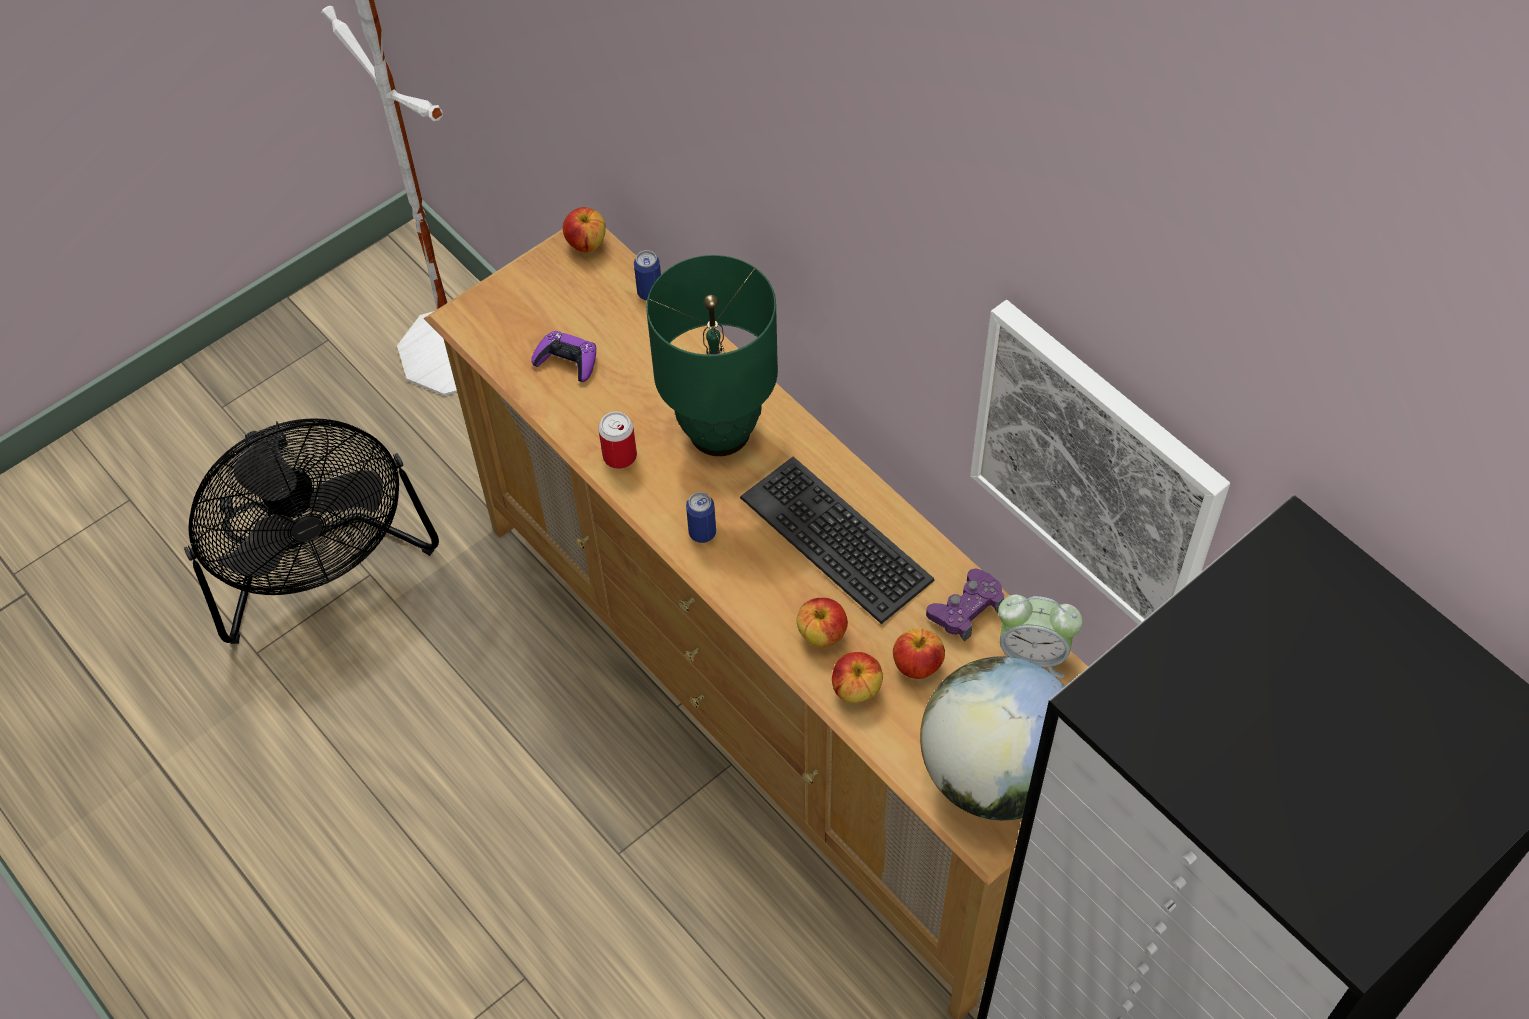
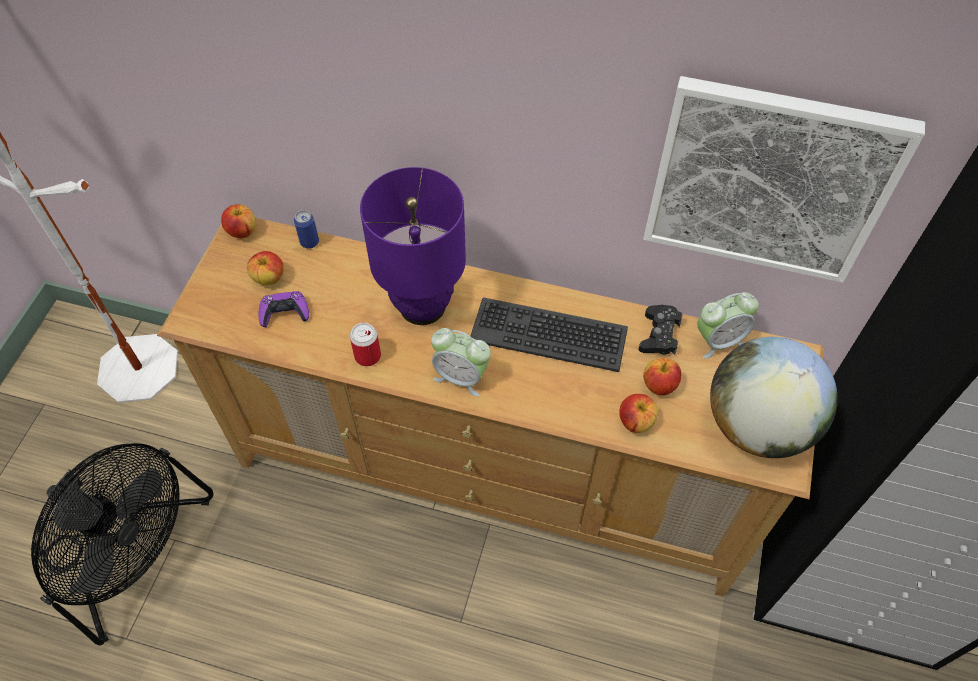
camera: 35 degrees left, 0 degrees up
green table lamp [646,255,778,456] -> purple table lamp [360,167,466,325]
can [686,492,716,543] -> alarm clock [431,328,491,396]
apple [796,598,848,647] -> apple moved to [247,251,284,286]
purple game controller [926,569,1004,642] -> black game controller [638,305,683,355]

